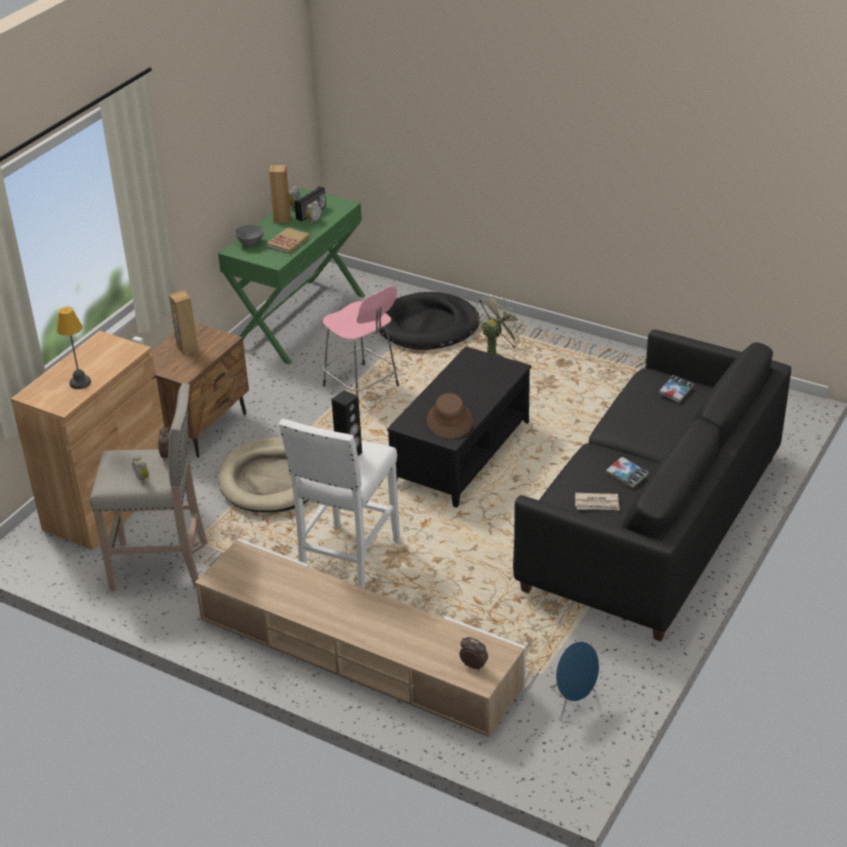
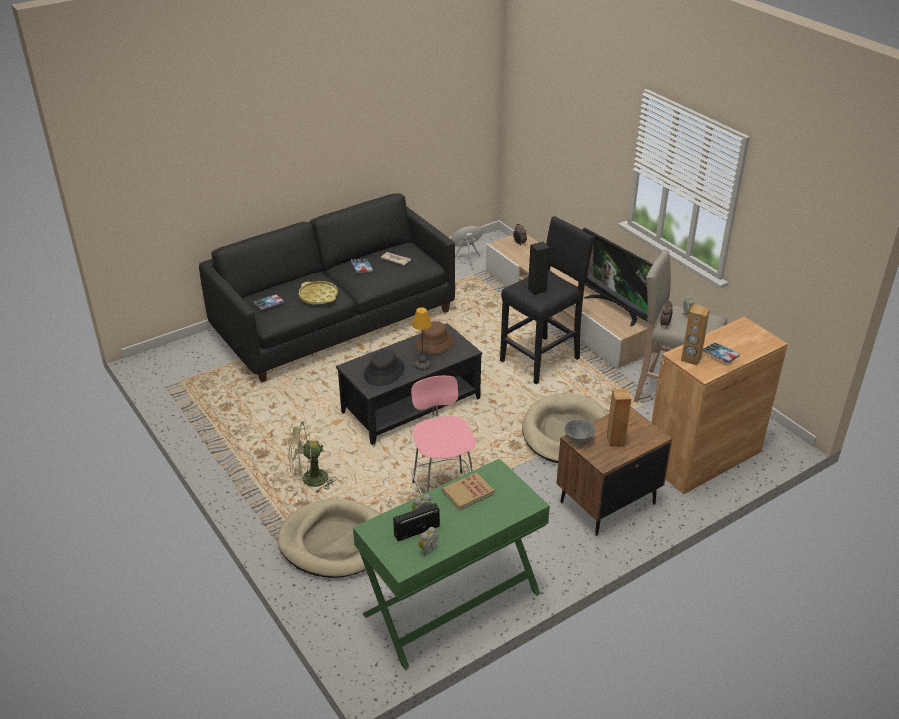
camera: 155 degrees left, 0 degrees up
table lamp [57,307,91,389] -> table lamp moved to [412,307,432,370]
grey bowl [234,224,264,246] -> grey bowl moved to [565,419,596,445]
brown speaker [269,165,291,223] -> brown speaker moved to [681,304,710,366]
white stool [279,419,400,589] -> black stool [500,216,595,384]
black dog bed [378,292,480,350] -> beige dog bed [278,499,380,578]
none -> yellow tray [299,281,338,305]
none -> black hat [364,349,405,386]
none -> television [583,228,653,327]
none -> book [703,342,740,363]

